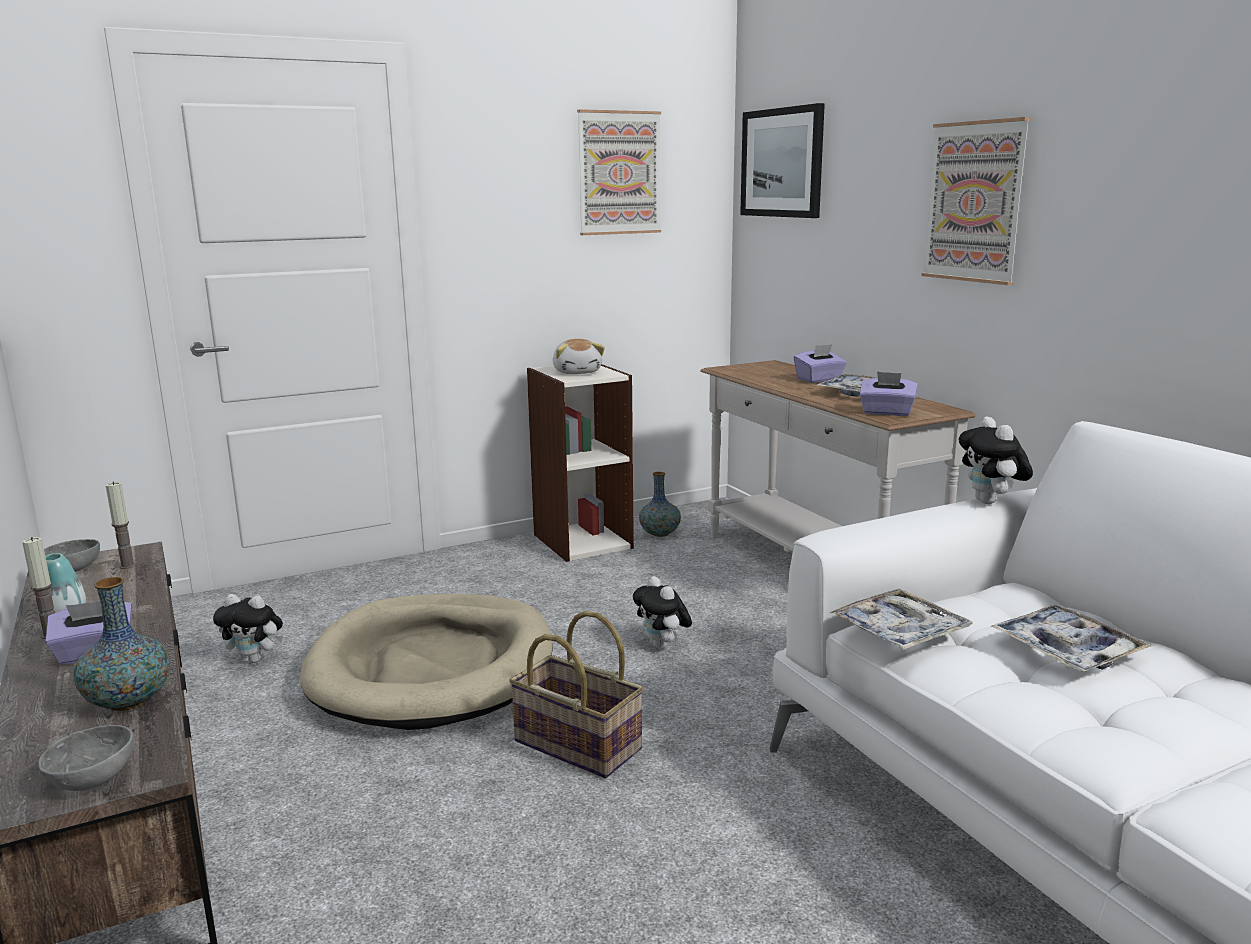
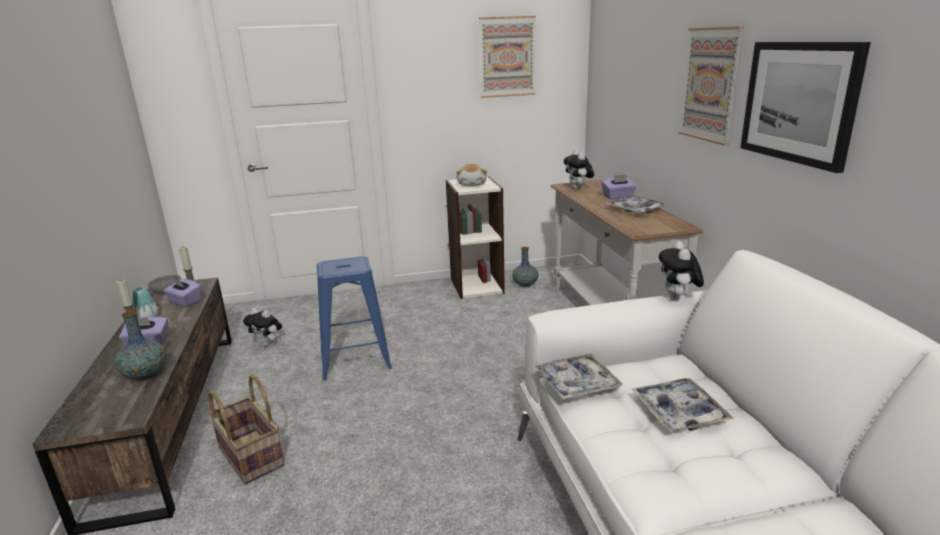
camera: 15 degrees right, 5 degrees up
grey bowl [38,725,134,791] -> none
beige dog bed [300,594,553,730] -> blue stool [317,256,392,381]
basket [509,611,644,779] -> basket moved to [208,374,284,484]
plush toy [633,576,692,649] -> plush toy moved to [564,150,594,189]
picture [740,103,825,218] -> picture moved to [740,42,871,173]
purple tissue box [860,371,918,416] -> purple tissue box moved to [163,277,202,307]

